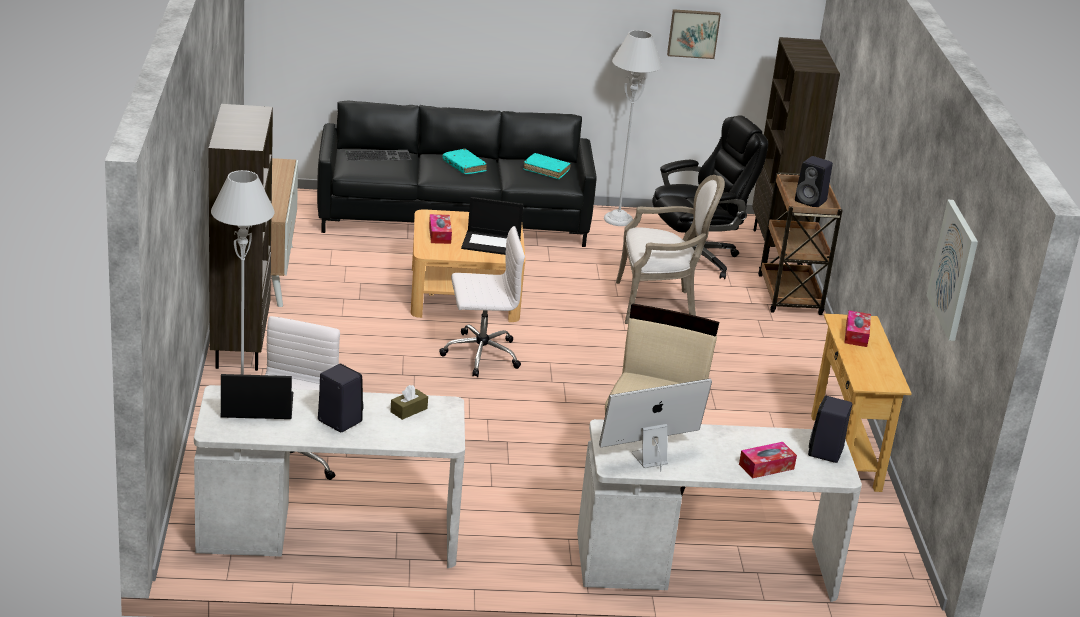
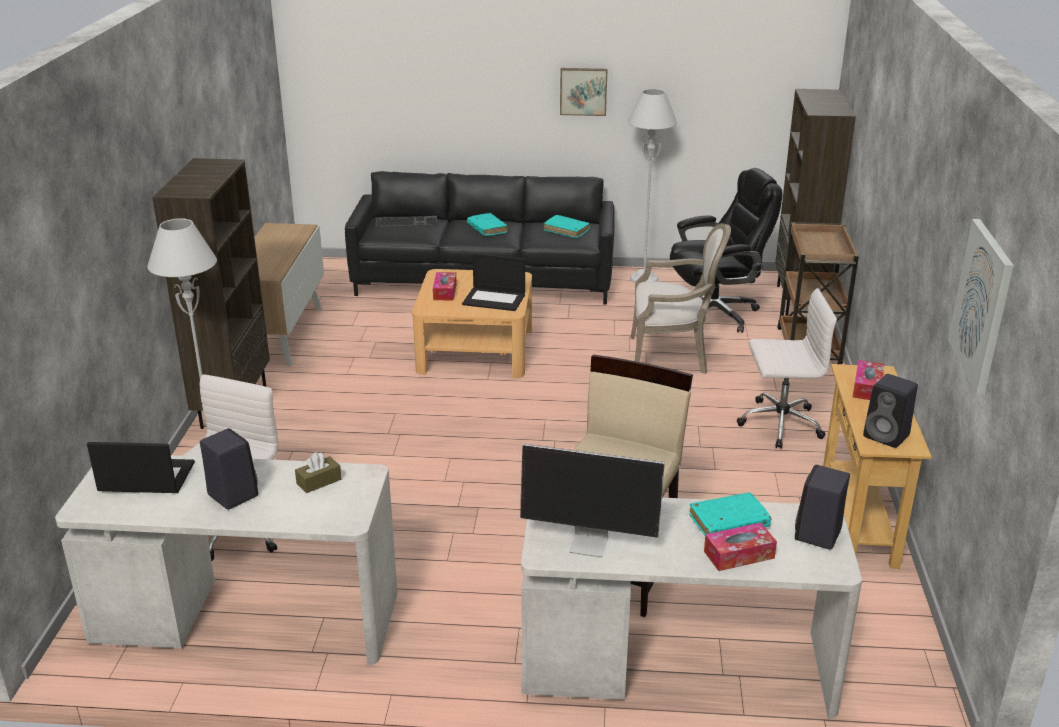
camera: 10 degrees right, 0 degrees up
white office chair [439,226,525,377] -> white office chair moved to [737,288,837,449]
monitor [599,379,712,472] -> monitor turned 150 degrees counterclockwise [520,444,665,558]
picture [667,9,721,59] -> picture moved to [560,68,608,116]
black speaker [795,156,833,207] -> black speaker moved to [863,374,918,448]
none -> turquoise book [689,493,771,535]

